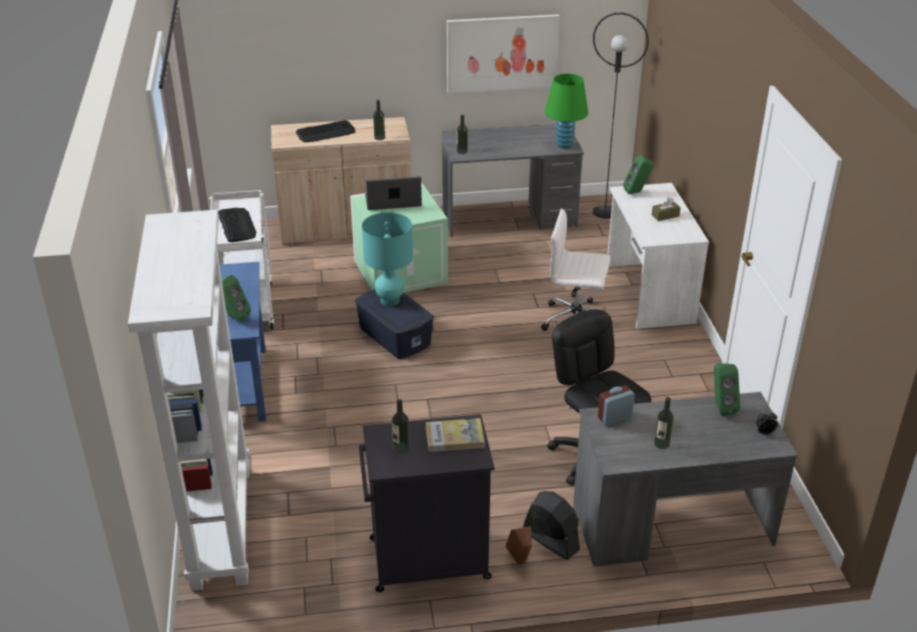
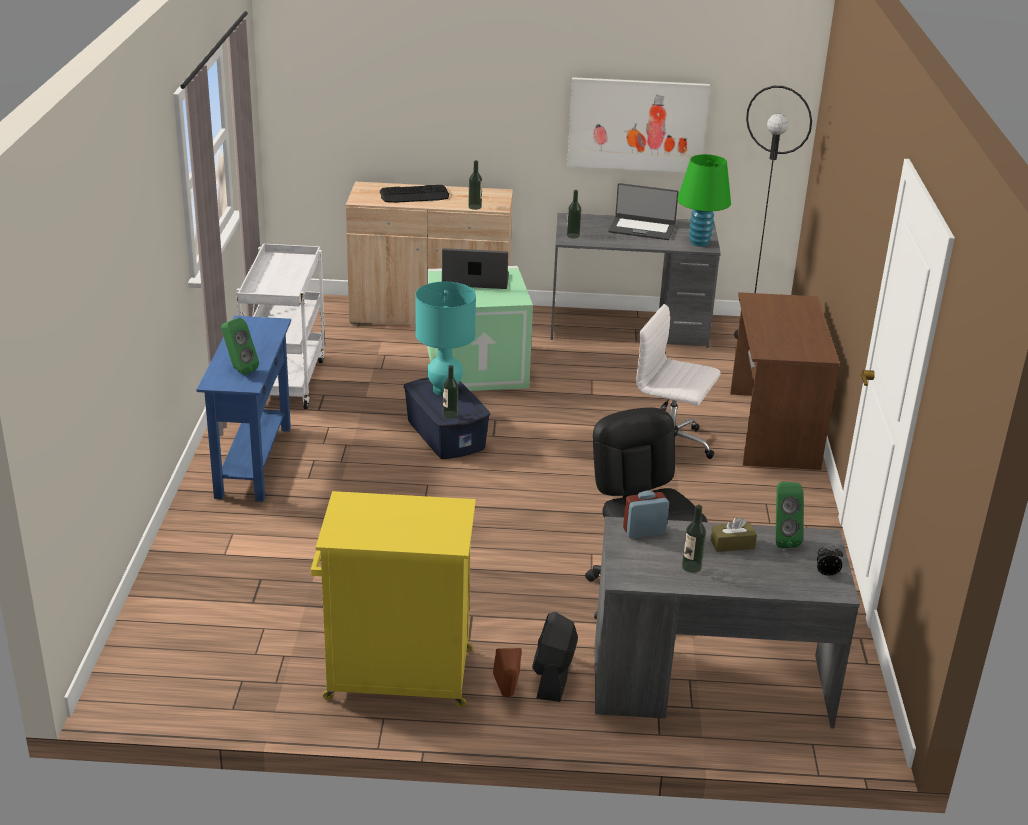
camera: 10 degrees right, 5 degrees down
white bookcase [128,210,250,591] -> none
keyboard [218,208,256,242] -> none
black cabinet [359,414,495,592] -> yellow cabinet [311,491,476,707]
bottle [392,399,410,453] -> bottle moved to [443,365,458,418]
book [426,418,485,452] -> none
black fan [523,491,580,560] -> black fan turned 135 degrees counterclockwise [532,612,578,702]
white desk [607,183,709,329] -> brown desk [730,292,840,470]
green speaker [623,155,653,194] -> none
brown tissue box [652,198,681,221] -> brown tissue box moved to [710,517,757,552]
none -> laptop [608,183,679,240]

